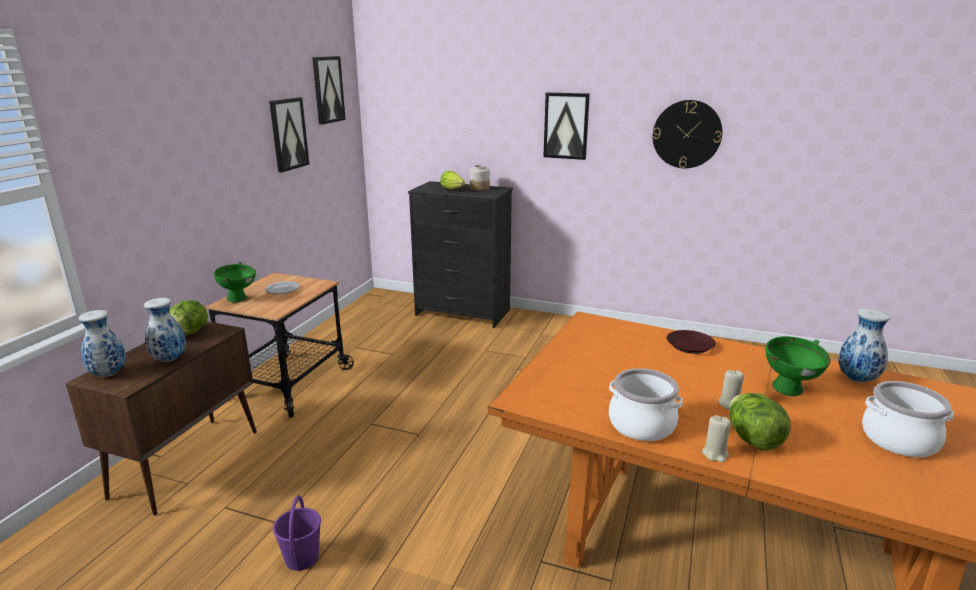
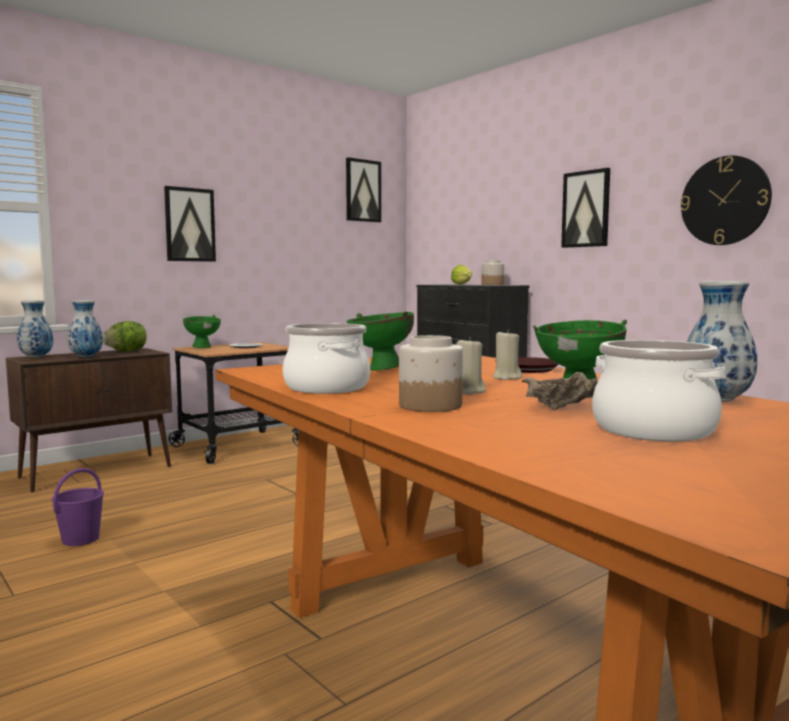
camera: 30 degrees right, 15 degrees down
picture [269,97,309,172] -> picture moved to [164,186,216,262]
beige candle [702,415,731,463] -> beige candle moved to [493,329,522,380]
lettuce [729,393,791,450] -> jar [399,335,463,412]
none -> green bowl [347,311,414,371]
none -> beige bowl [522,372,598,410]

